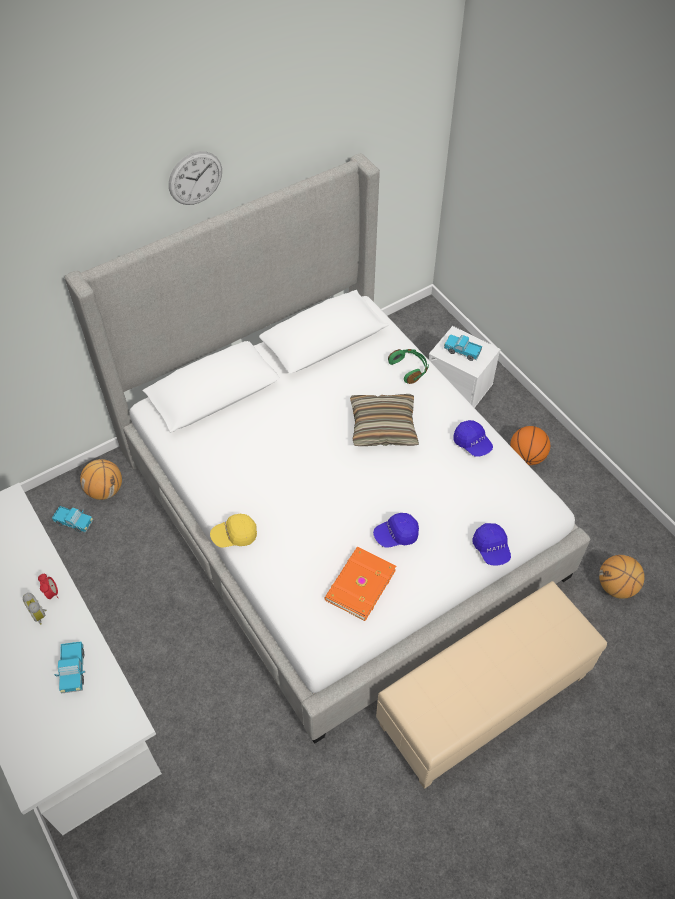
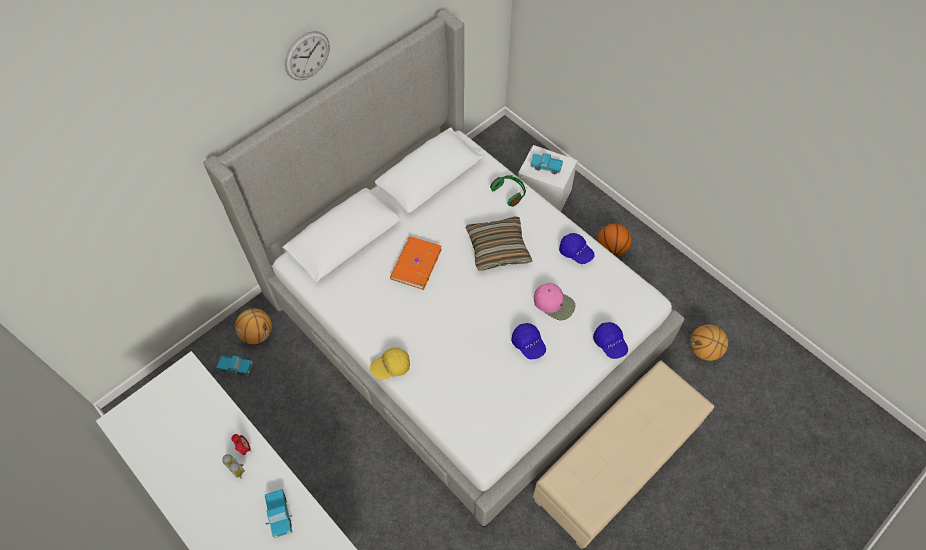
camera: 10 degrees left, 5 degrees up
orange book [324,547,396,621] -> orange book moved to [390,236,442,290]
blue cap [373,513,419,548] -> blue cap turned 90 degrees counterclockwise [511,323,546,359]
none -> pink cap [534,283,576,320]

